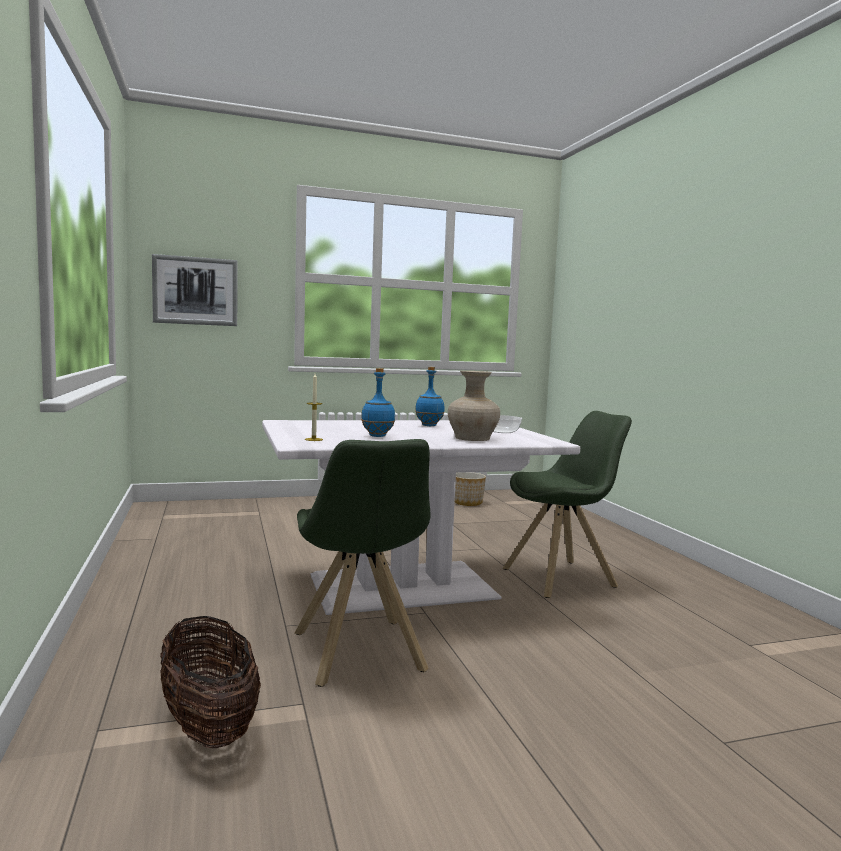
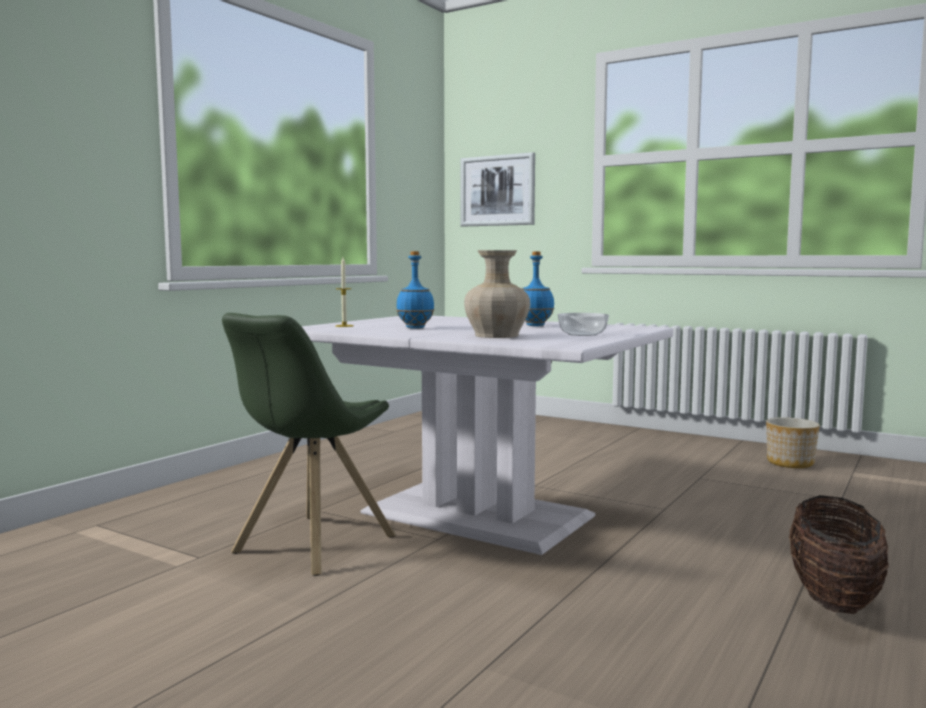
camera: 50 degrees right, 0 degrees up
basket [160,616,261,748] -> basket moved to [789,495,889,614]
green chair [503,411,632,598] -> none

